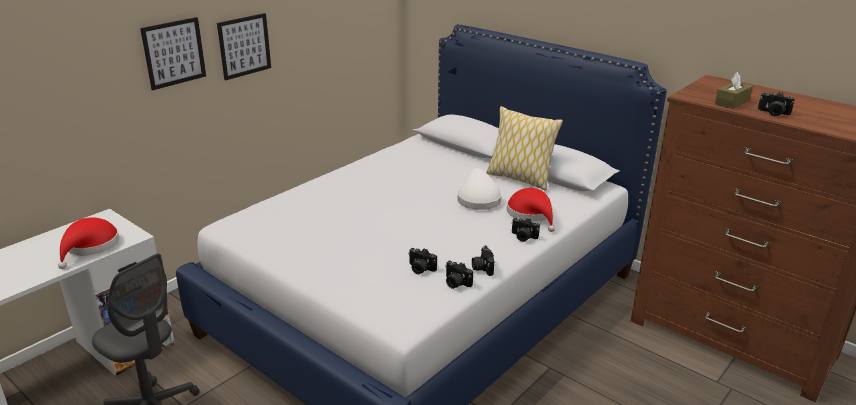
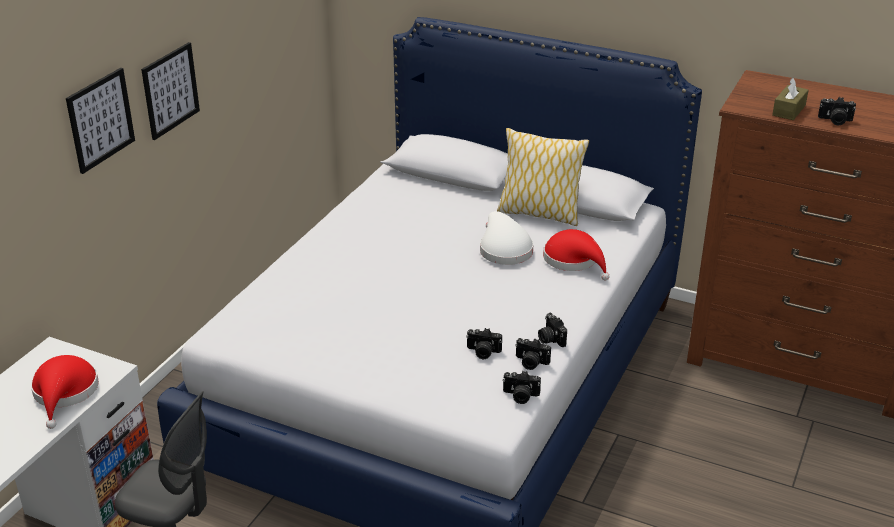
camera: 15 degrees left, 5 degrees up
camera [511,218,540,242] -> camera moved to [503,371,541,404]

